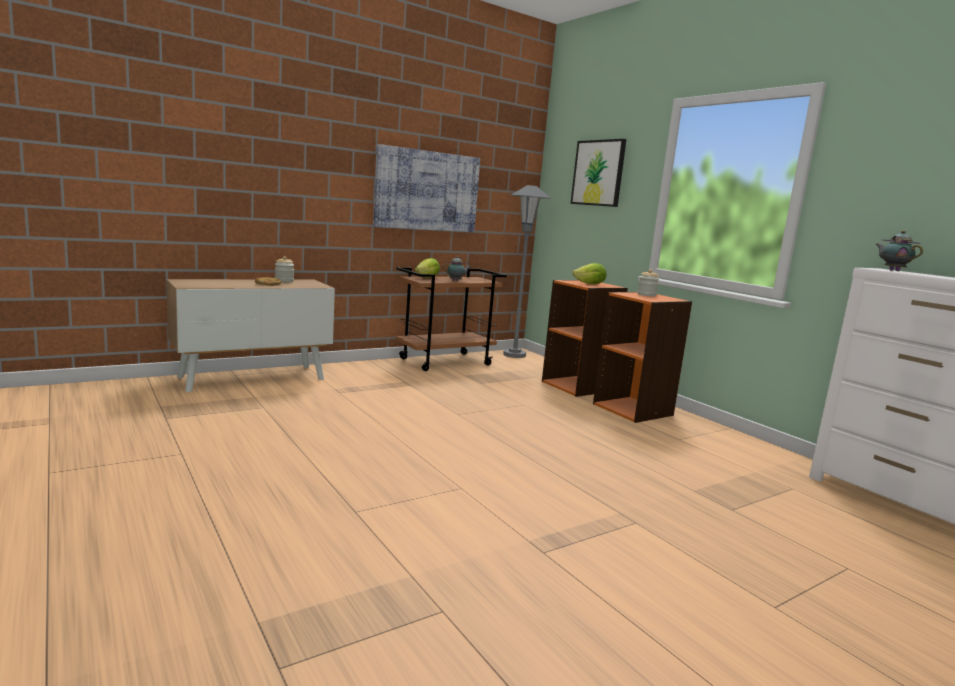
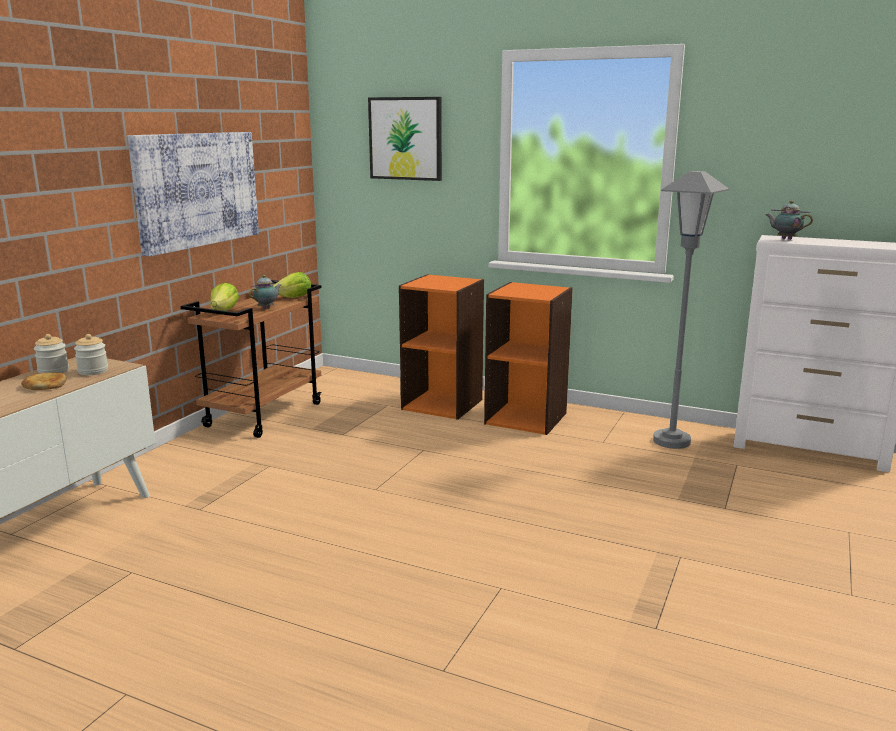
camera: 30 degrees left, 5 degrees up
grey floor lamp [503,185,551,358] -> grey floor lamp moved to [653,171,729,449]
lettuce [572,263,606,284] -> lettuce moved to [273,272,311,298]
jar [637,269,659,297] -> jar moved to [74,334,108,375]

